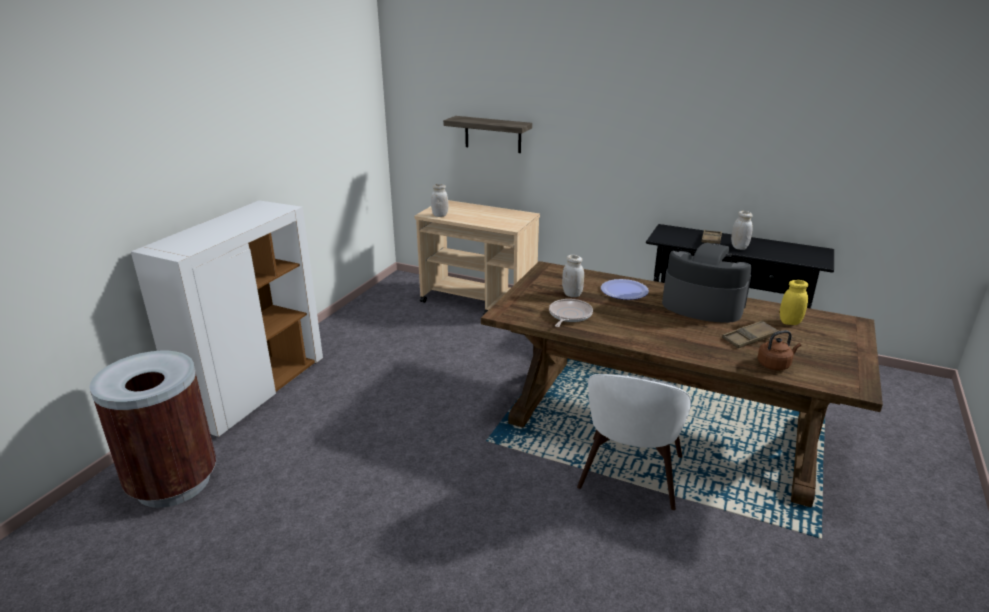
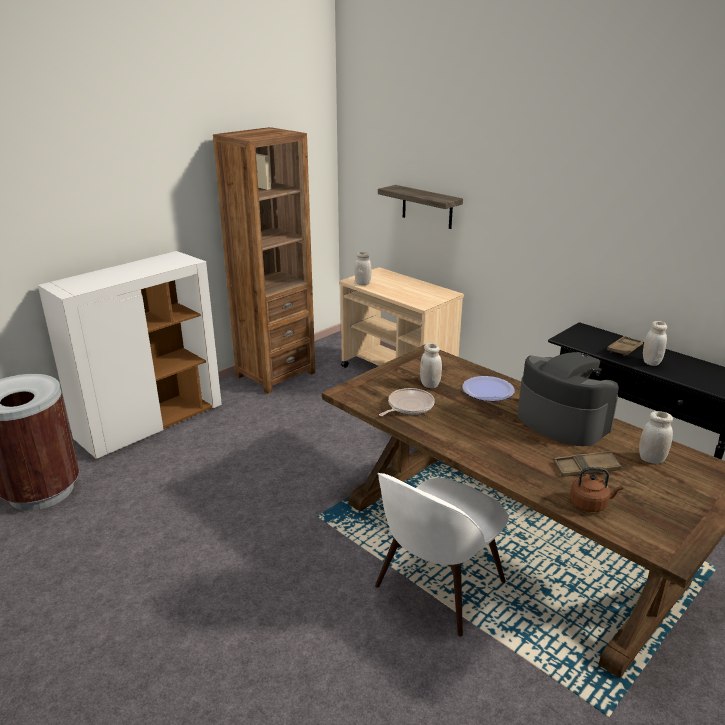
camera: 20 degrees right, 0 degrees up
yellow jar [780,280,808,325] -> white jar [639,411,673,464]
none -> brown bookcase [213,127,315,394]

